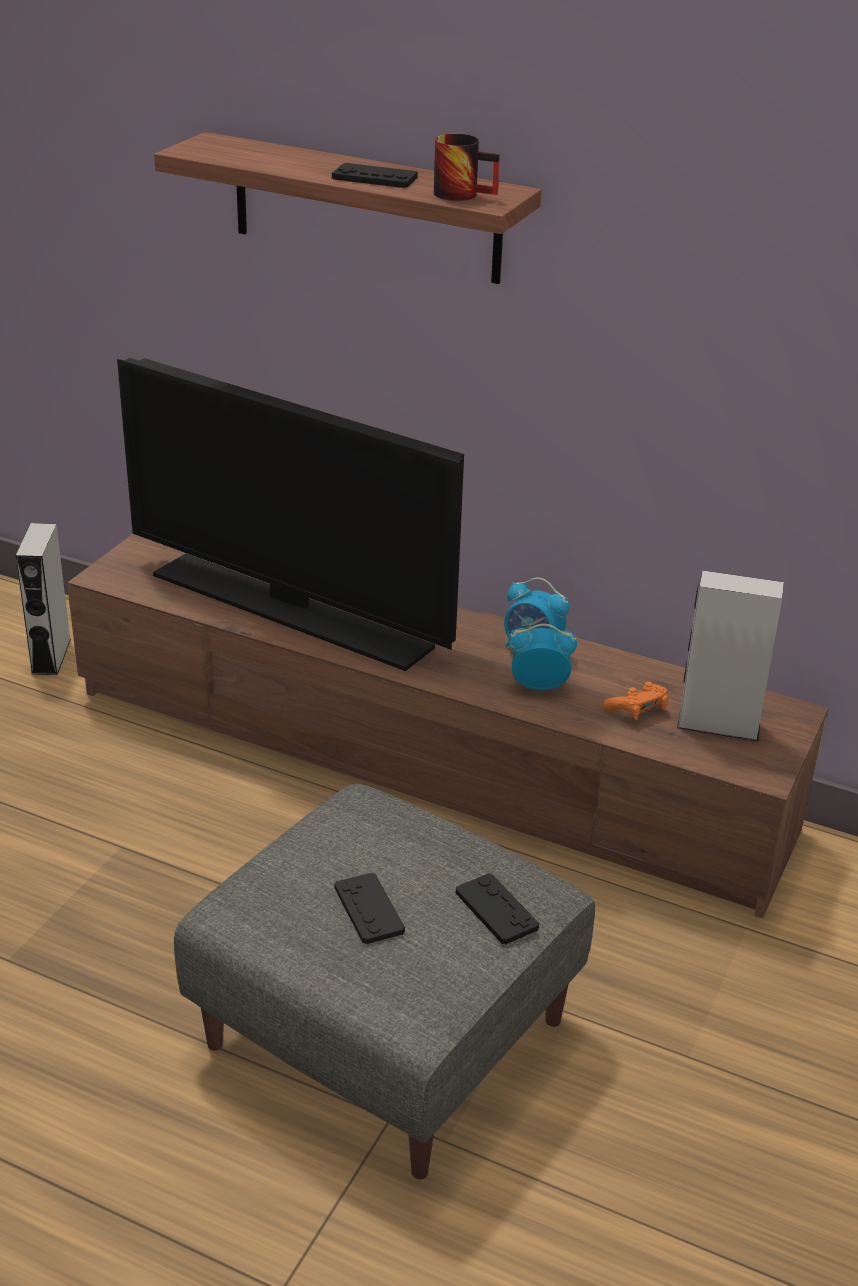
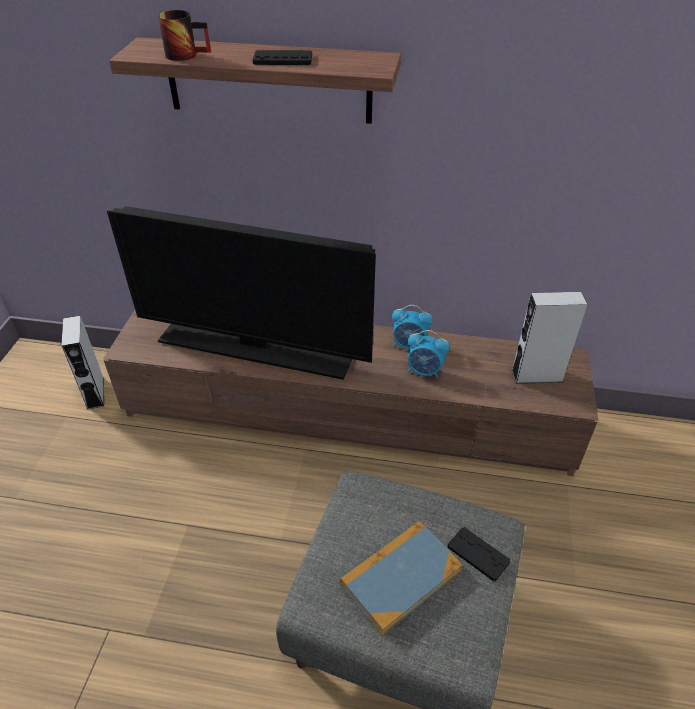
camera: 15 degrees left, 10 degrees up
black game controller [334,873,405,944] -> book [340,521,463,636]
mug [434,134,500,201] -> mug moved to [158,10,211,61]
alarm clock [508,624,577,690] -> alarm clock turned 150 degrees counterclockwise [407,330,450,379]
orange game controller [603,682,668,720] -> none

